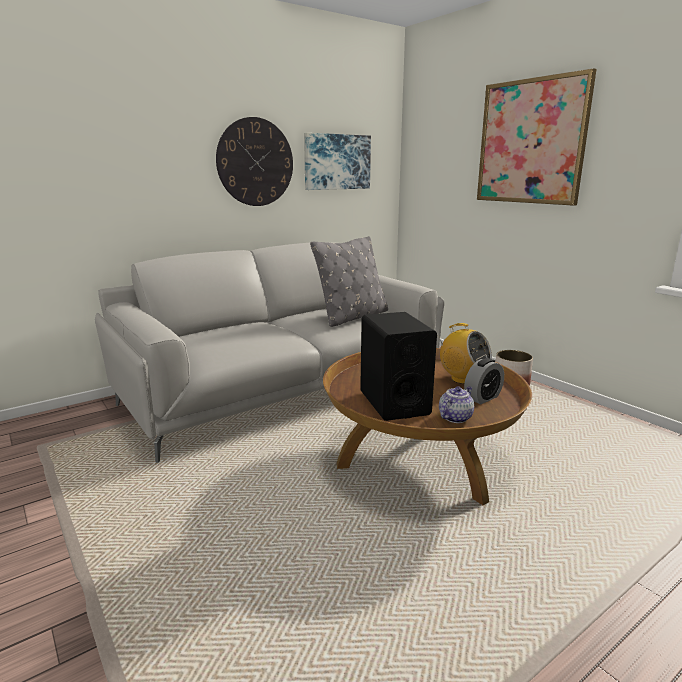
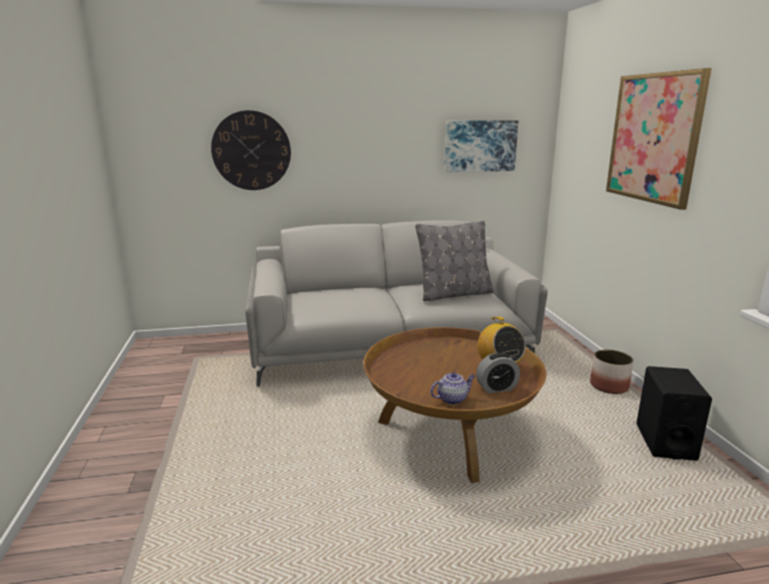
camera: 25 degrees right, 0 degrees up
wall clock [216,117,293,206] -> wall clock moved to [211,110,291,190]
black speaker [360,312,437,421] -> black speaker moved to [636,366,712,461]

